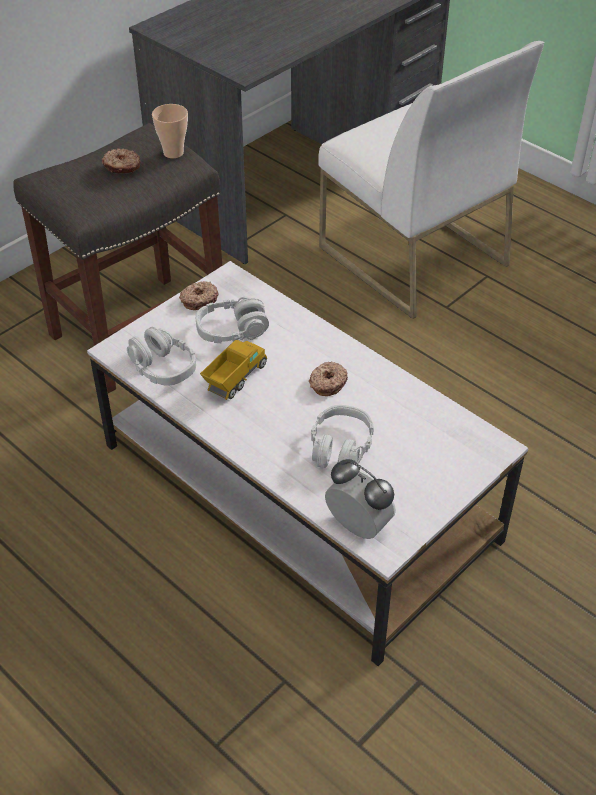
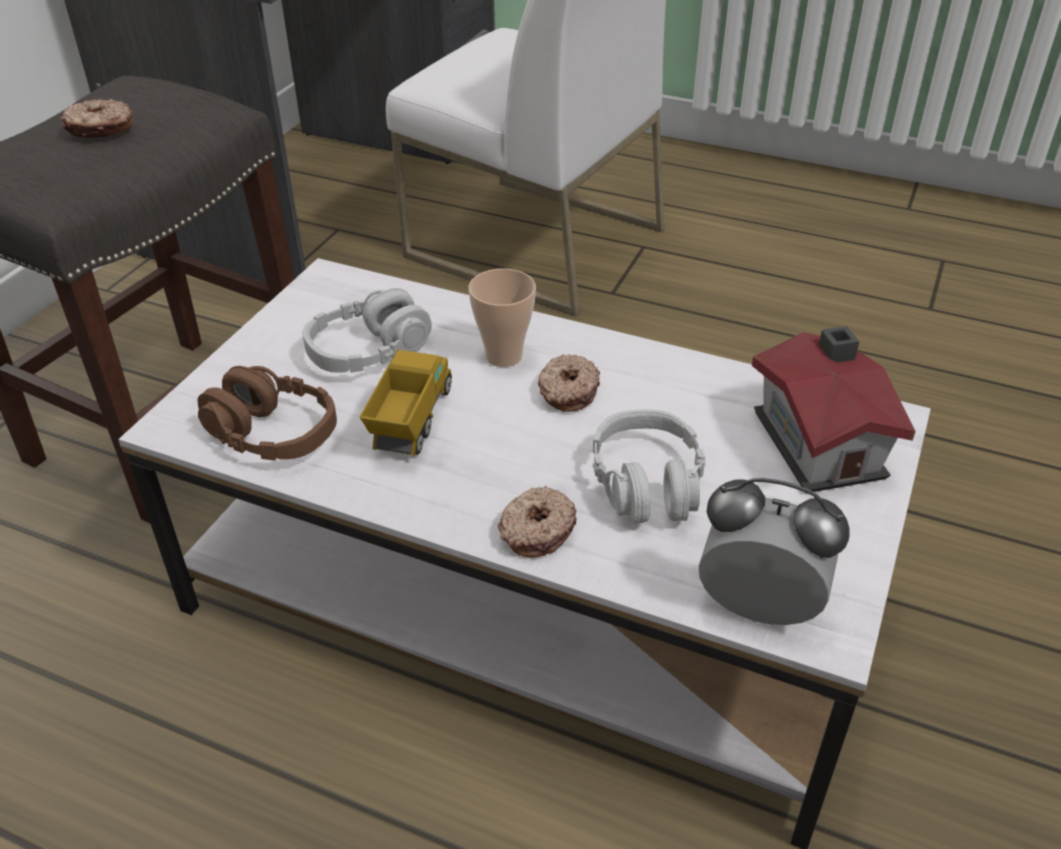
camera: 20 degrees left, 5 degrees down
grey headphones [127,327,196,386] -> brown headphones [198,366,337,460]
cup [152,104,188,158] -> cup moved to [468,268,536,367]
donut [179,281,218,310] -> donut moved to [498,486,577,557]
none -> toy house [752,326,916,493]

